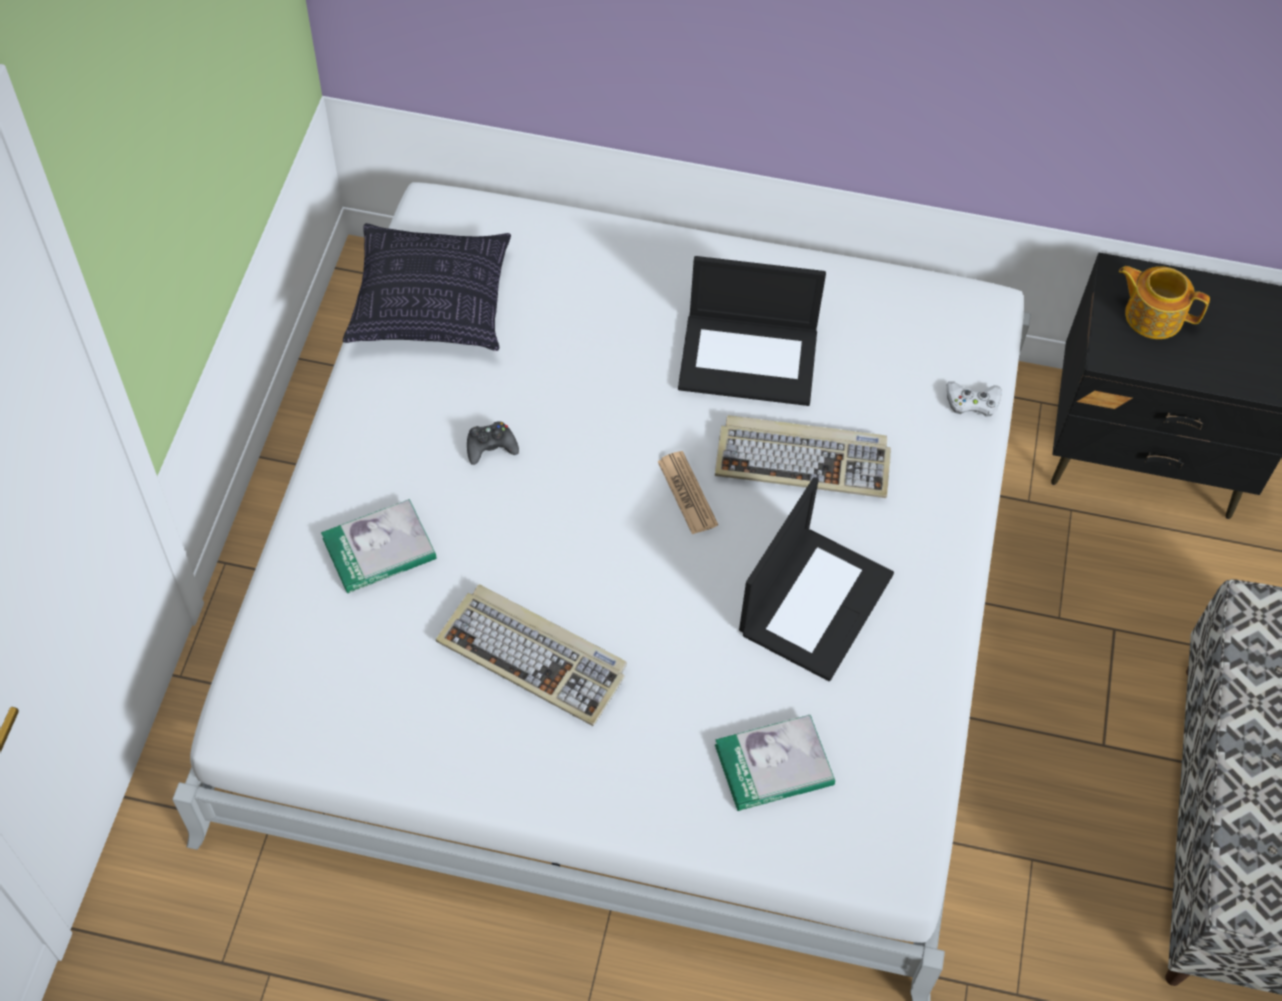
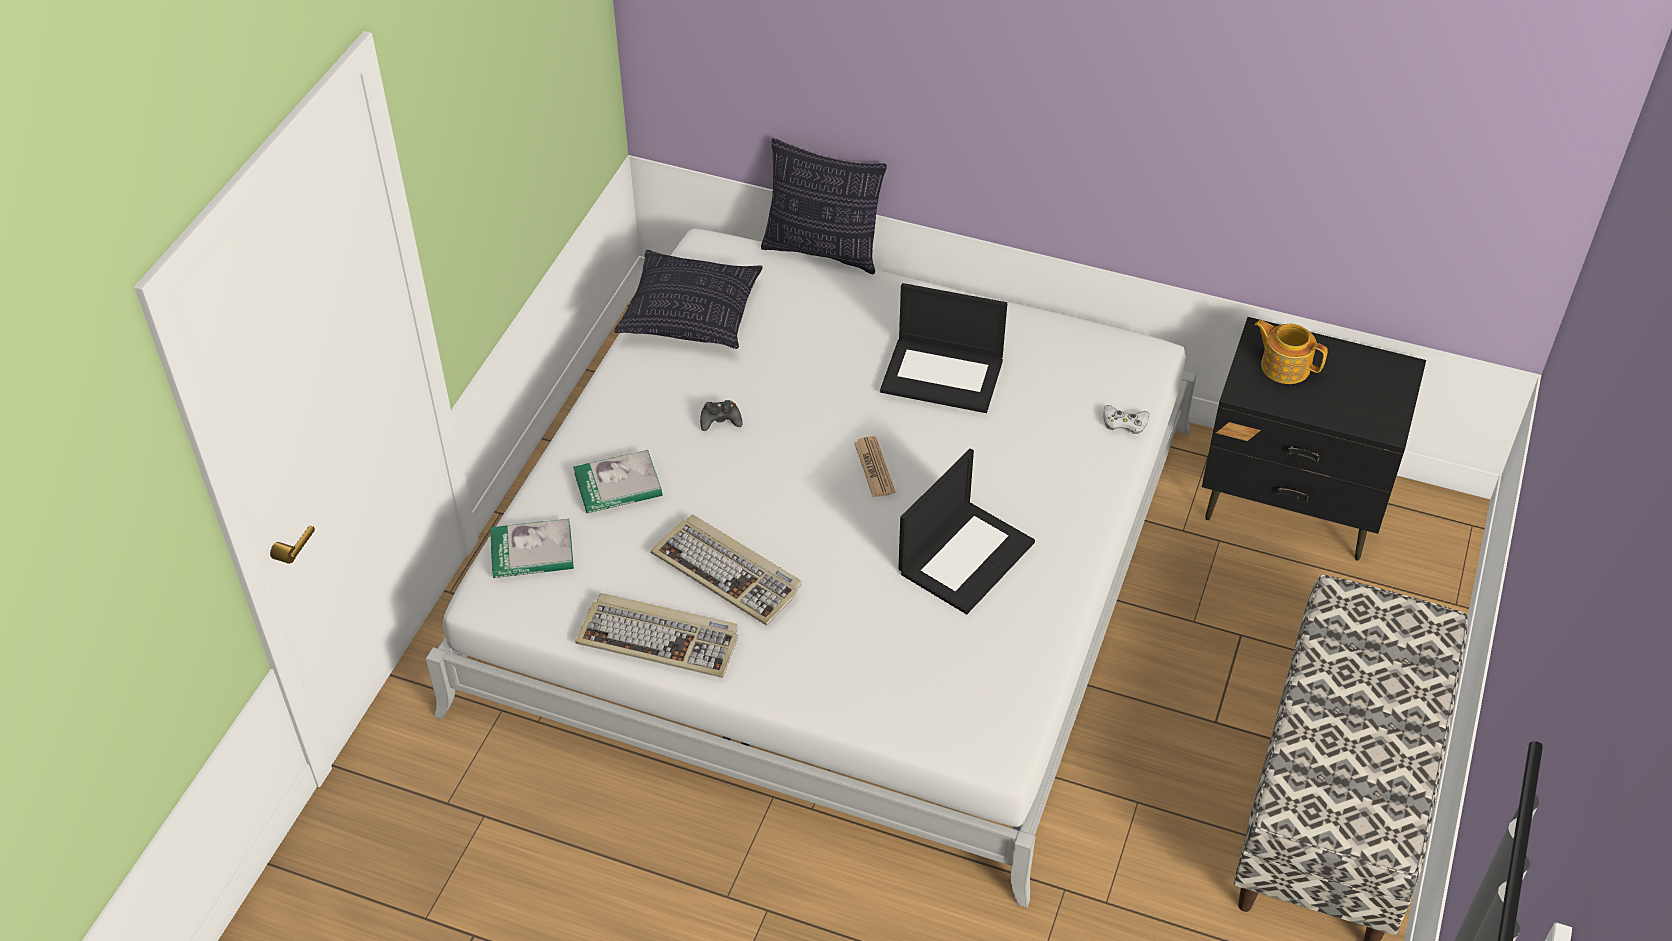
camera: 10 degrees right, 10 degrees down
keyboard [715,415,891,498] -> keyboard moved to [575,593,739,678]
book [715,715,835,811] -> book moved to [490,518,574,578]
none -> pillow [761,138,887,274]

